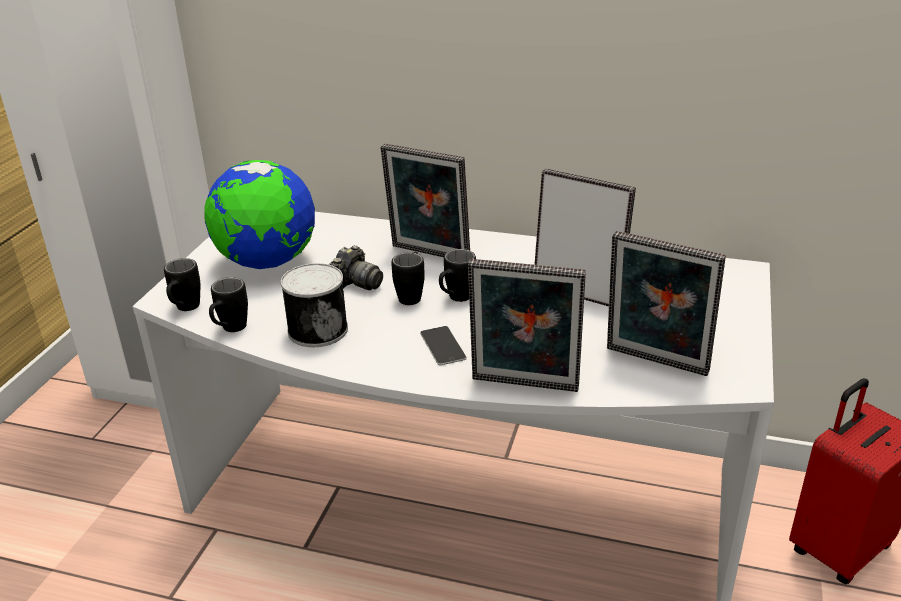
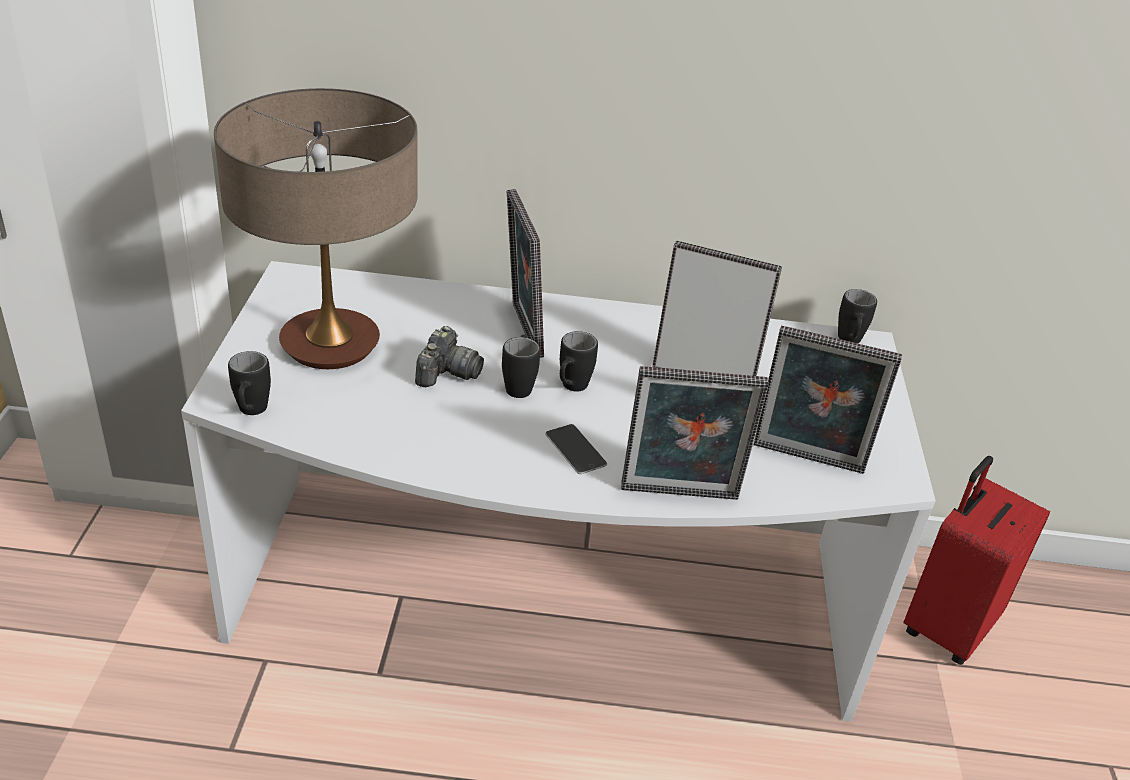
camera: 15 degrees left, 5 degrees up
globe [204,160,315,269] -> table lamp [214,88,418,369]
black mug [209,277,248,332] -> black mug moved to [838,289,877,343]
can [280,263,348,347] -> none
picture frame [380,144,470,257] -> picture frame turned 60 degrees clockwise [507,189,544,358]

